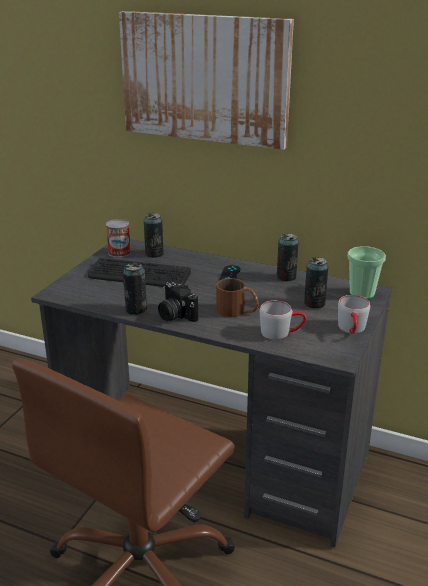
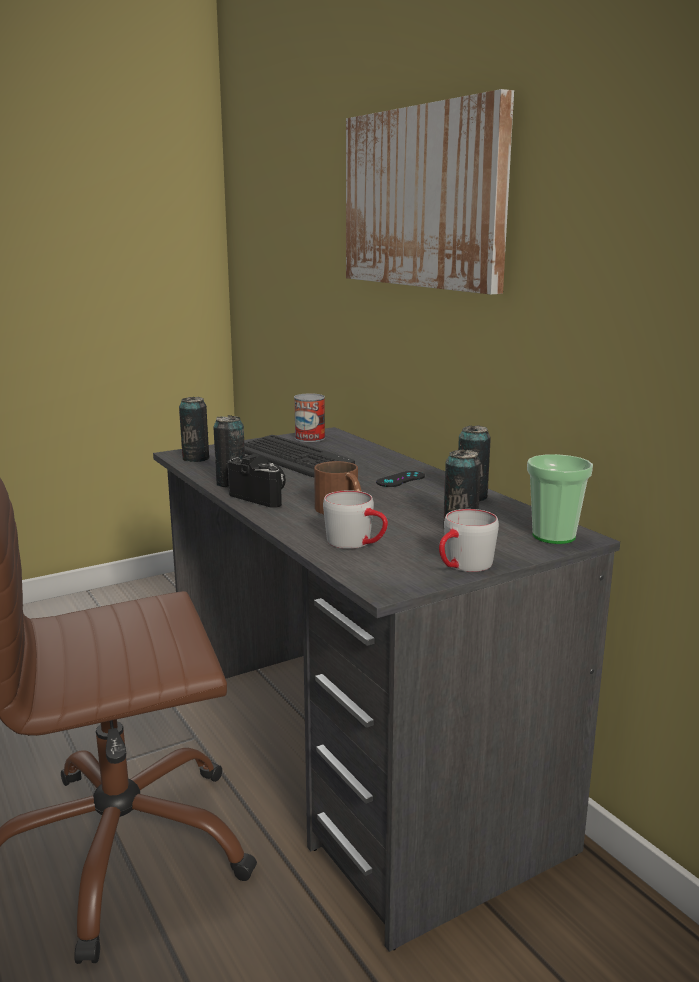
camera: 35 degrees right, 10 degrees down
can [144,213,164,258] -> can moved to [179,397,210,462]
camera [158,281,198,322] -> camera turned 135 degrees clockwise [228,454,286,508]

